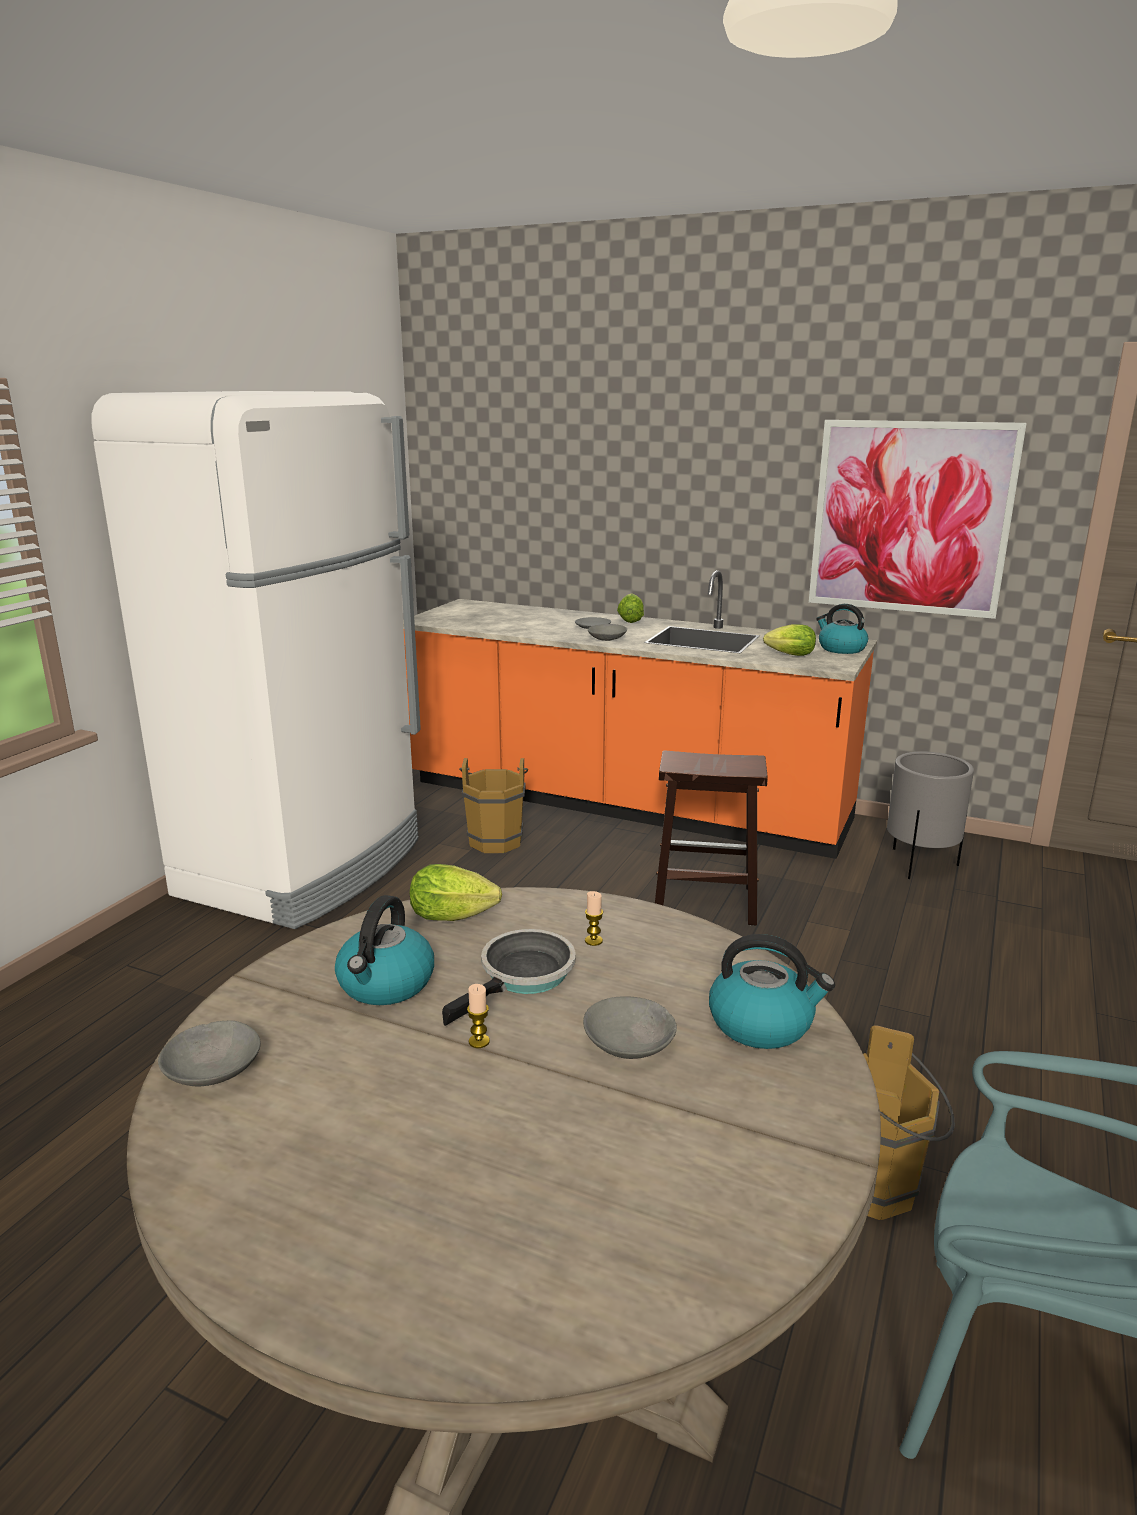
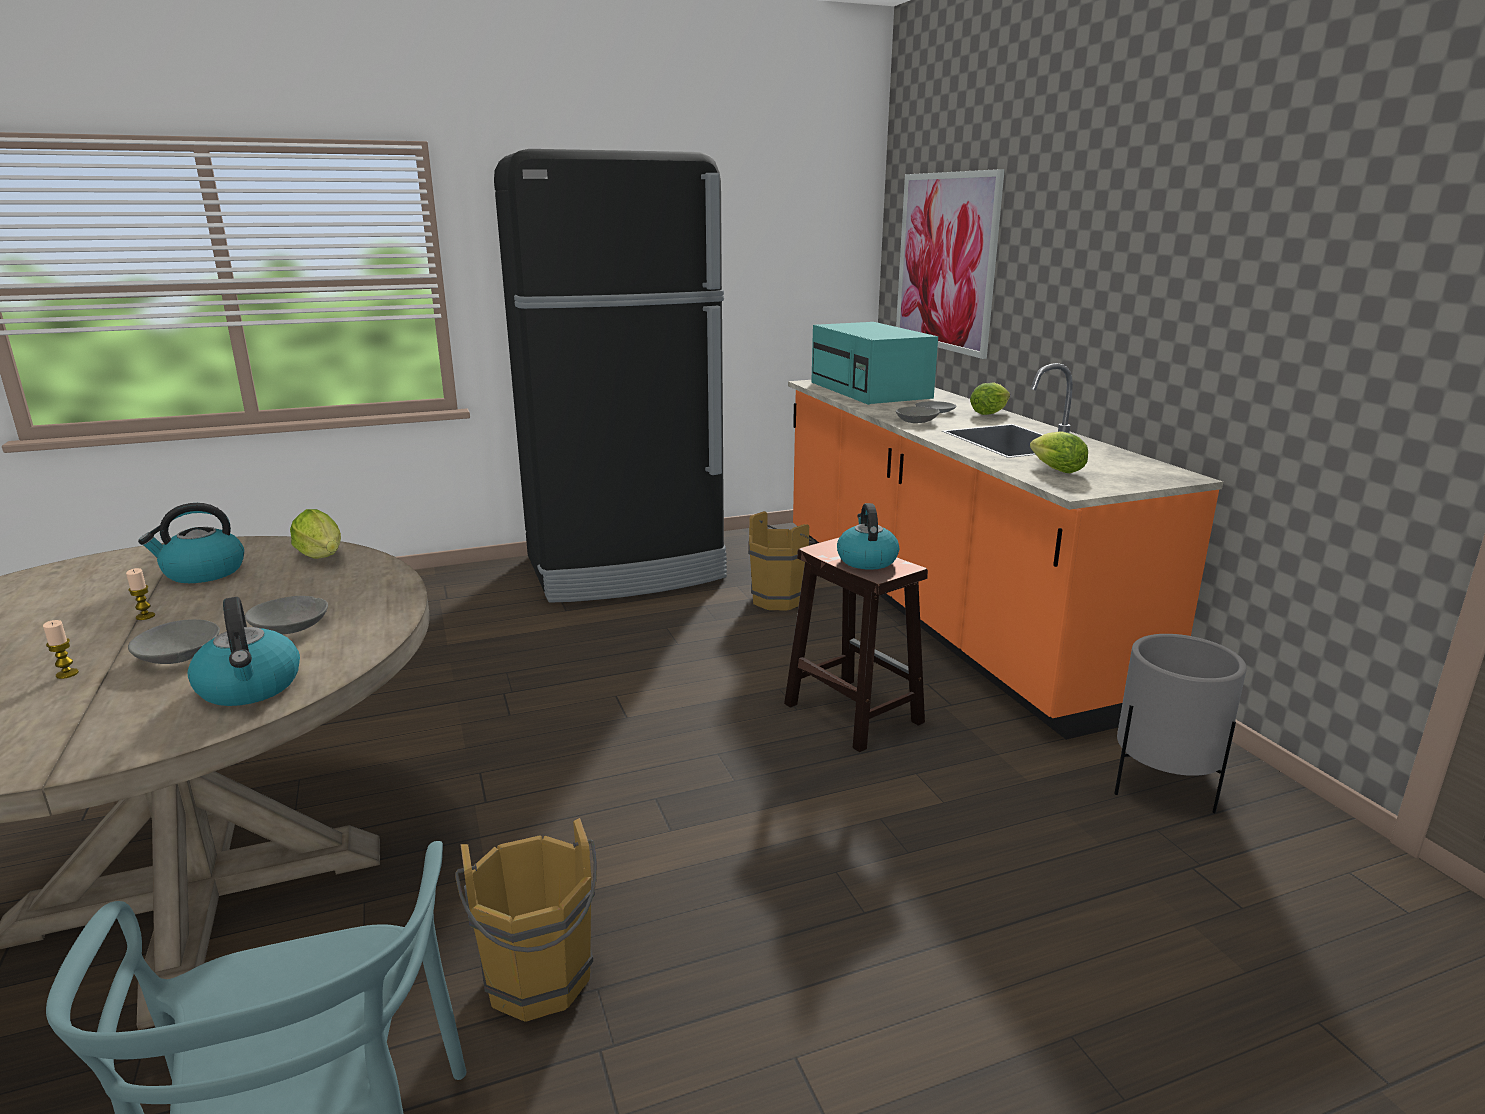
camera: 45 degrees right, 0 degrees up
white fridge [91,391,421,929] -> black fridge [494,149,727,603]
grey bowl [158,1020,261,1086] -> grey bowl moved to [245,596,328,634]
frying pan [442,929,576,1026] -> none
candle [585,891,603,946] -> candle moved to [43,620,79,679]
picture [809,420,1027,619] -> picture moved to [896,169,1005,359]
kettle [816,604,868,654] -> kettle moved to [837,503,899,570]
none -> turquoise microwave [811,322,938,405]

